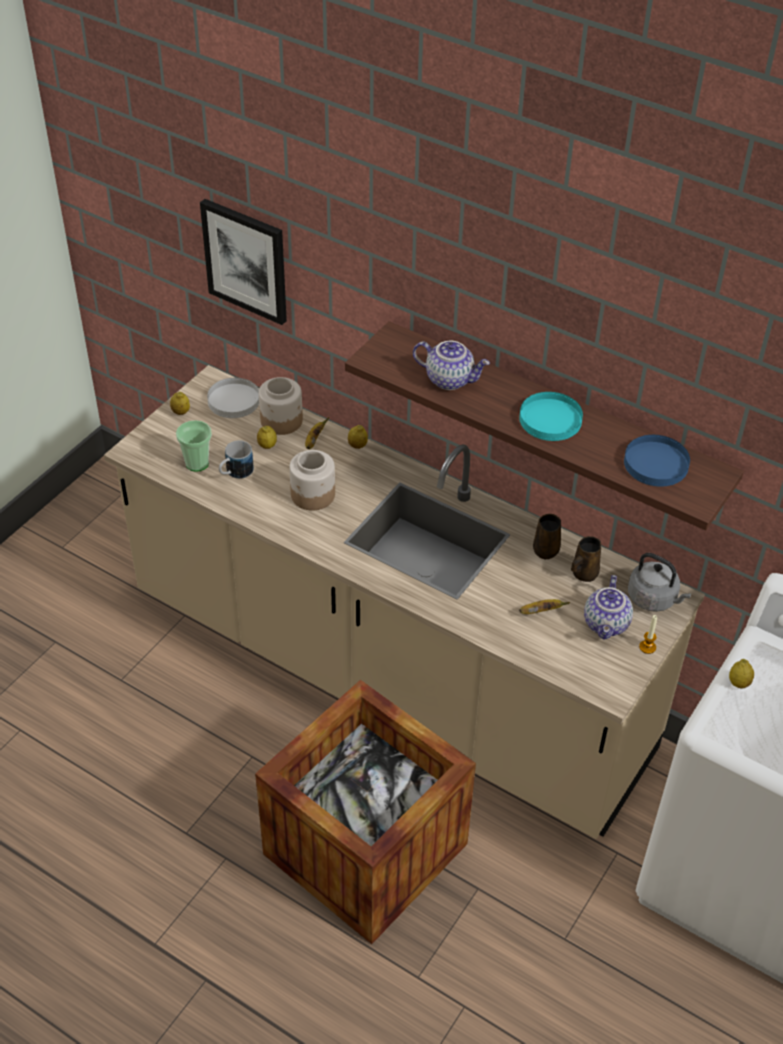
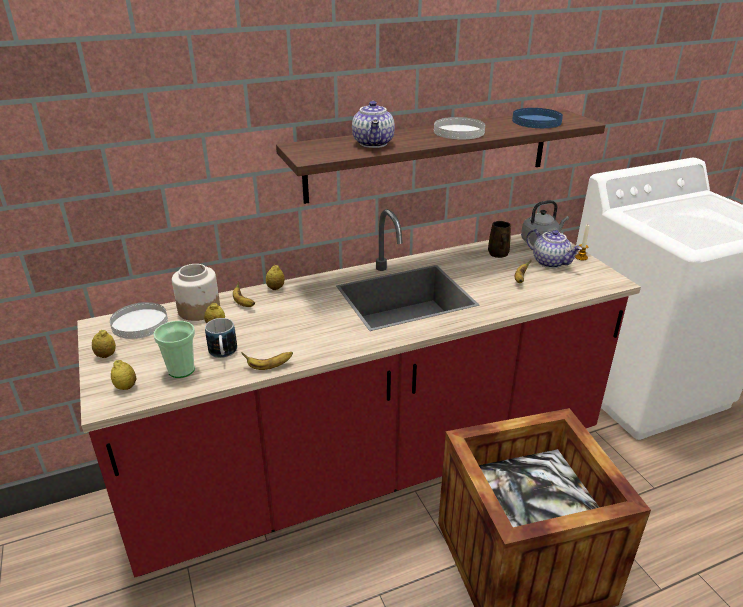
camera: 55 degrees left, 15 degrees down
beige counter [104,365,705,839] -> red counter [77,209,641,577]
picture [200,199,287,325] -> none
jar [289,450,335,510] -> none
teapot [413,341,490,390] -> teapot turned 120 degrees clockwise [352,101,395,148]
turquoise plate [519,392,583,441] -> white plate [434,117,485,140]
brown mug [533,514,561,559] -> none
lemon [729,659,754,688] -> lemon moved to [111,360,136,390]
none -> banana [241,352,293,370]

